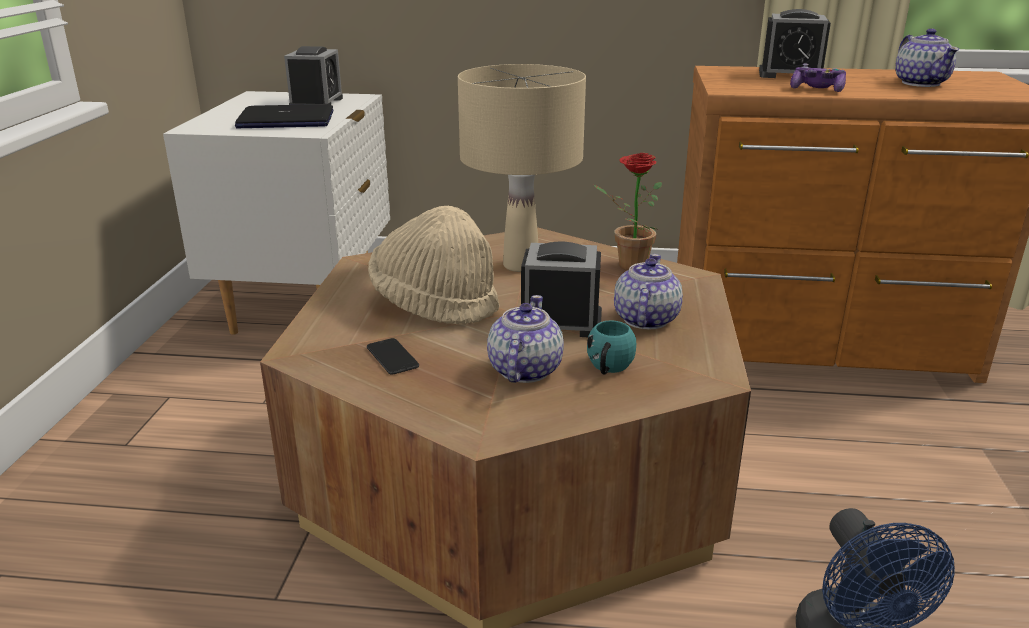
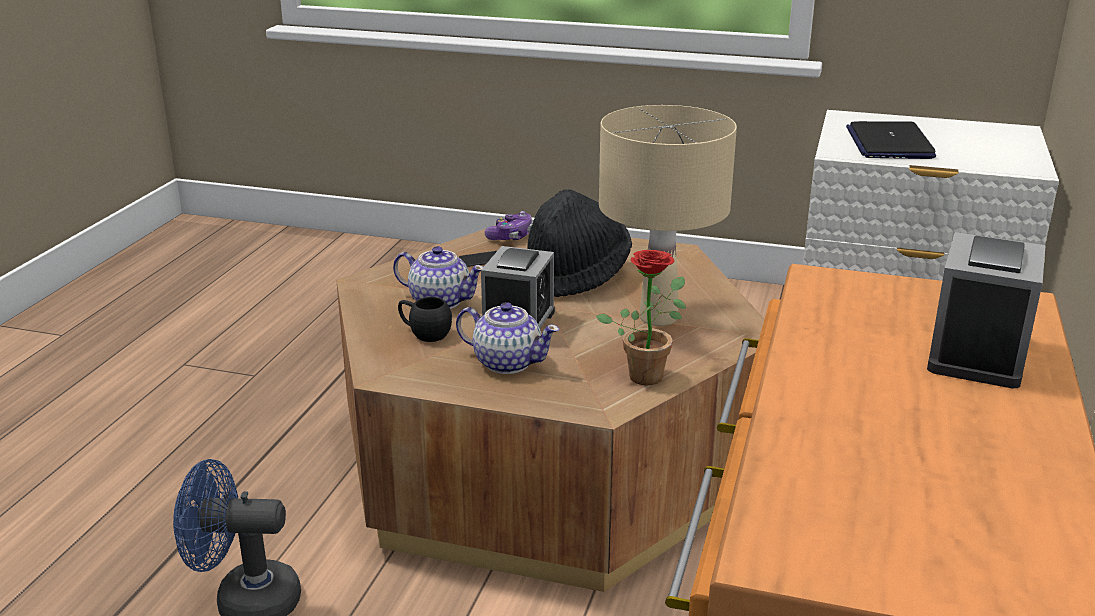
camera: 100 degrees right, 0 degrees up
alarm clock [284,46,343,105] -> none
beige hat [368,206,499,324] -> black hat [527,189,632,297]
turquoise mug [587,320,636,375] -> black mug [398,297,452,342]
game controller [790,64,846,92] -> game controller moved to [485,211,532,240]
teapot [895,28,959,87] -> none

